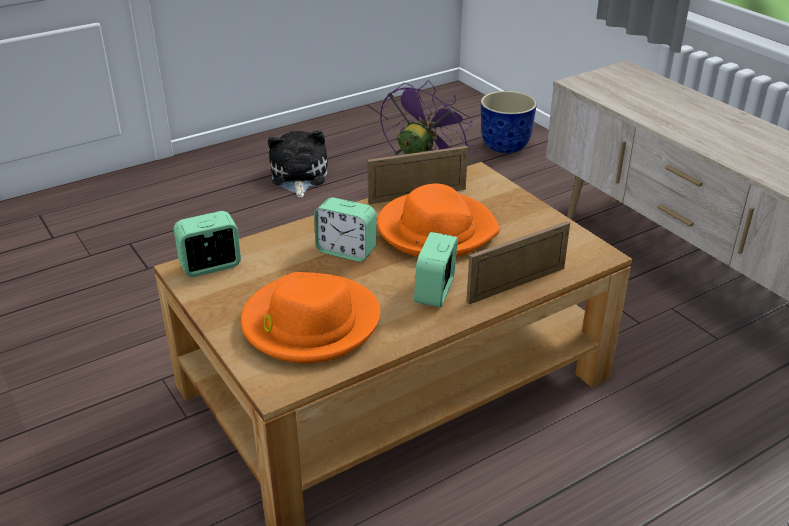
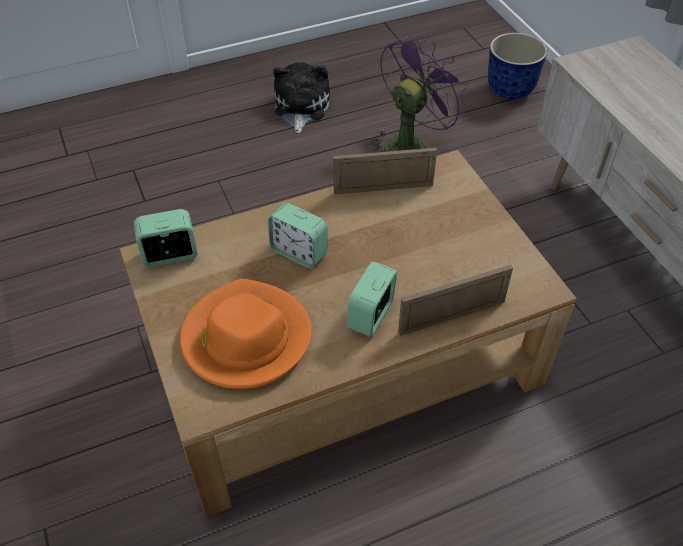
camera: 10 degrees right, 15 degrees up
orange hat [377,184,500,257] -> none

